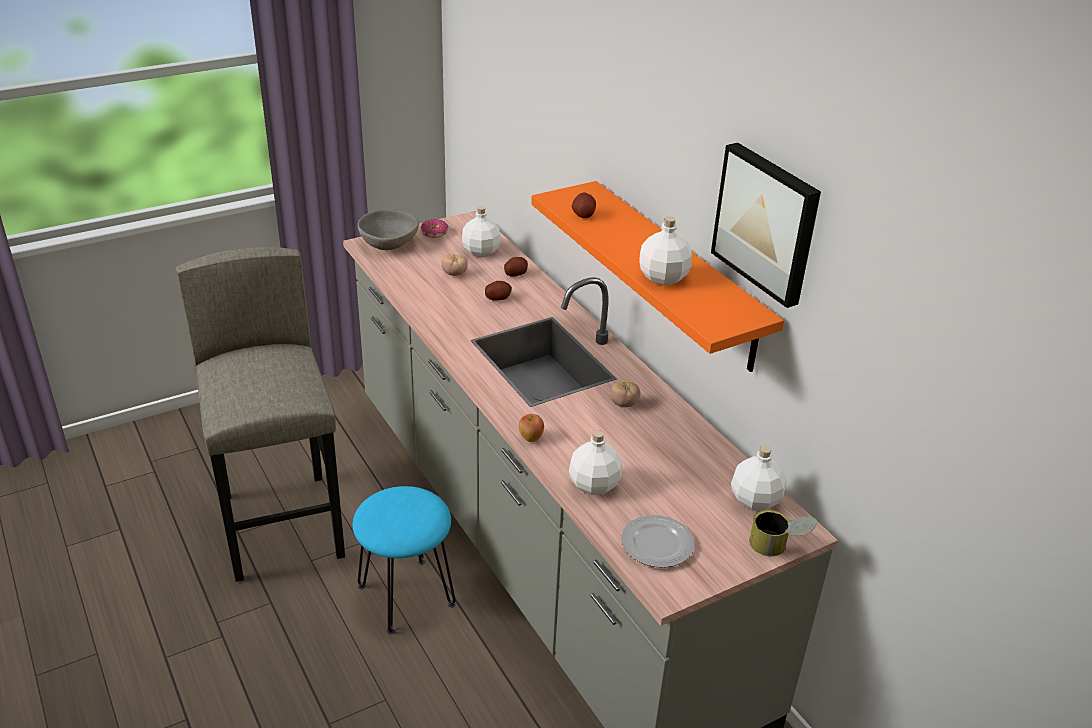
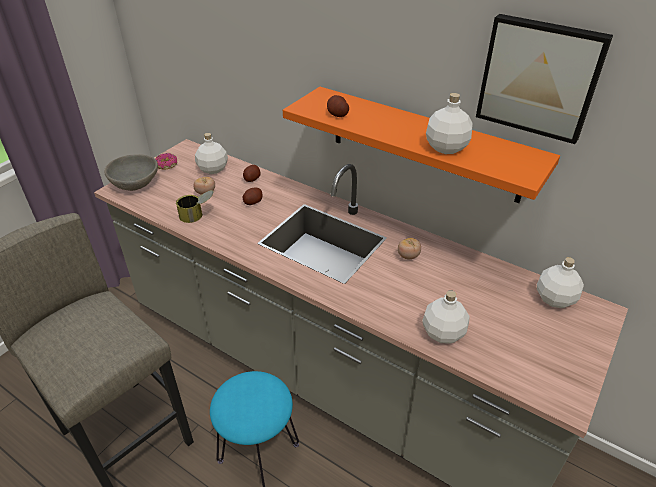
camera: 25 degrees left, 5 degrees up
apple [519,414,544,442] -> none
plate [621,515,695,568] -> none
can [749,510,818,556] -> can moved to [176,190,214,223]

